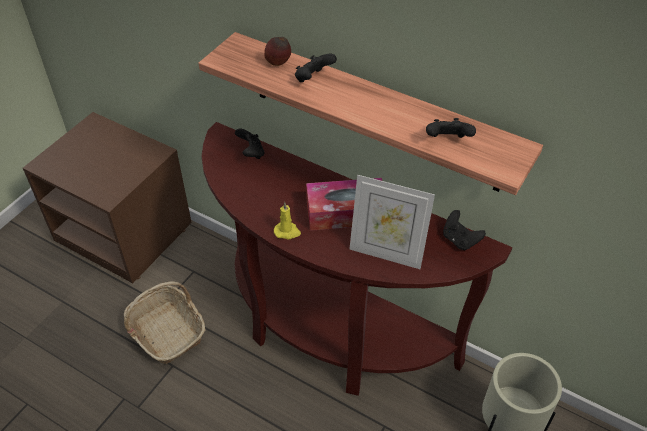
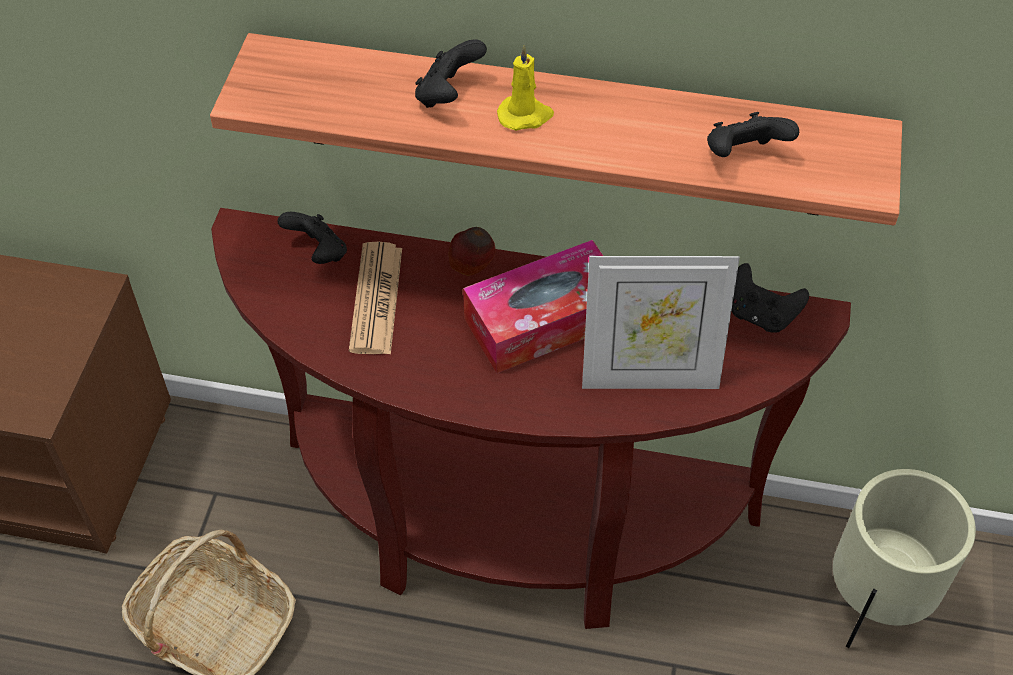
camera: 20 degrees left, 5 degrees up
apple [264,37,291,66] -> apple moved to [449,227,495,275]
yellow candle [274,202,301,239] -> yellow candle moved to [497,44,554,131]
none -> newspaper [349,242,402,354]

